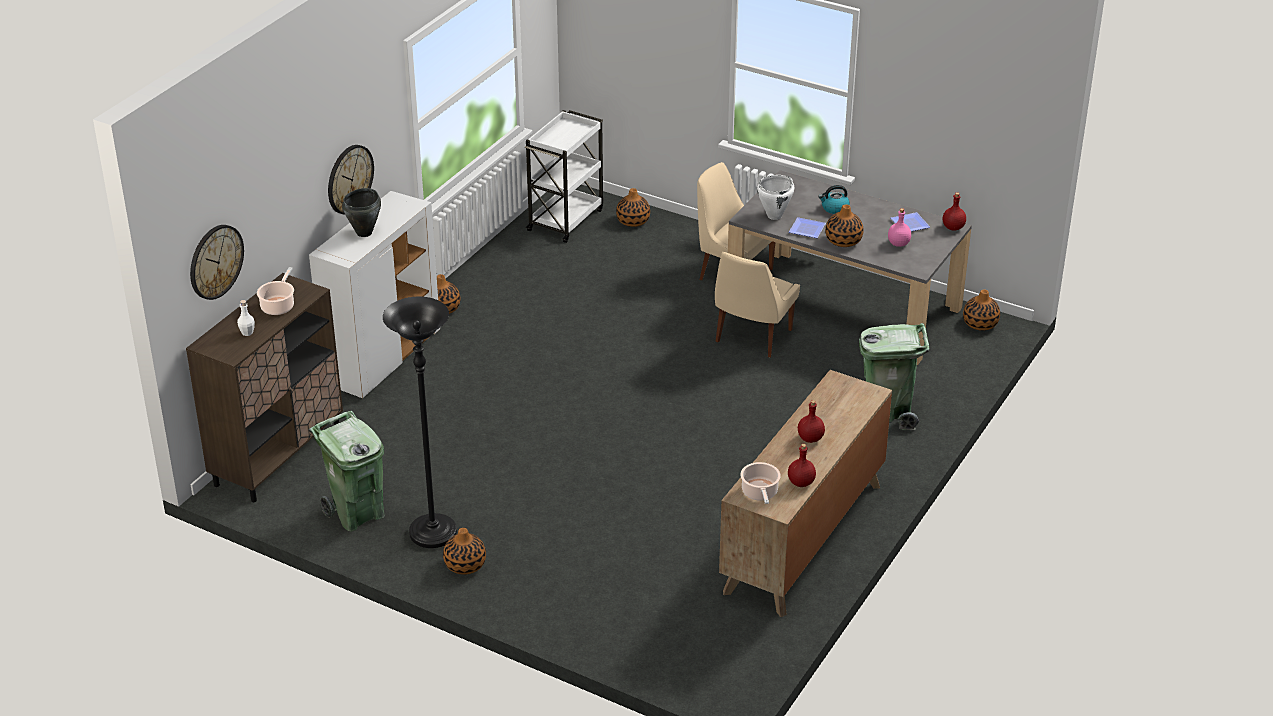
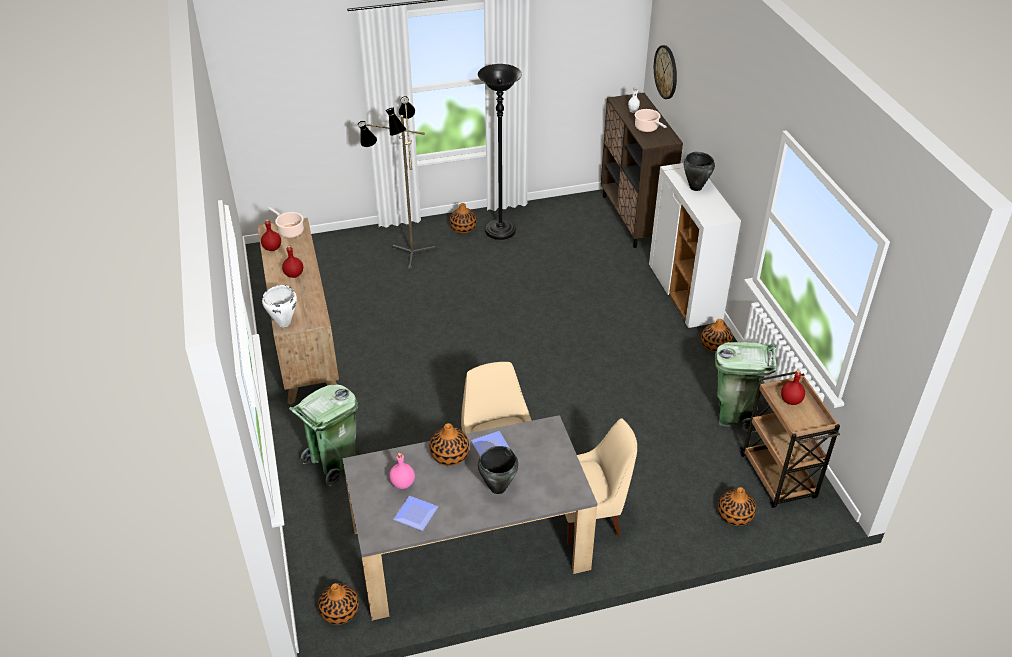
camera: 135 degrees right, 5 degrees up
green trash can [309,411,385,532] -> green trash can moved to [715,342,777,432]
wall clock [328,145,374,215] -> none
white cart [525,110,603,243] -> brown cart [740,372,840,508]
white cooking pot [757,175,794,220] -> white cooking pot moved to [262,285,297,327]
kettle [818,185,850,214] -> black cooking pot [478,446,518,494]
red bottle [943,193,966,231] -> red bottle moved to [781,370,805,405]
none -> floor lamp [358,96,436,271]

